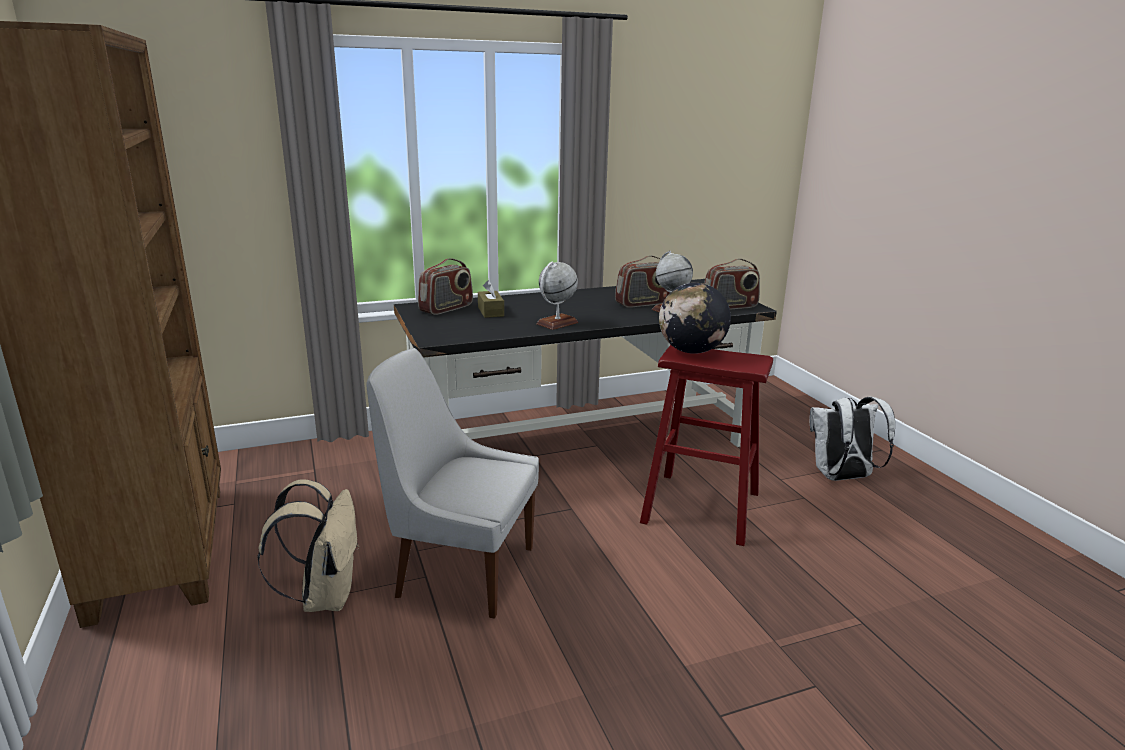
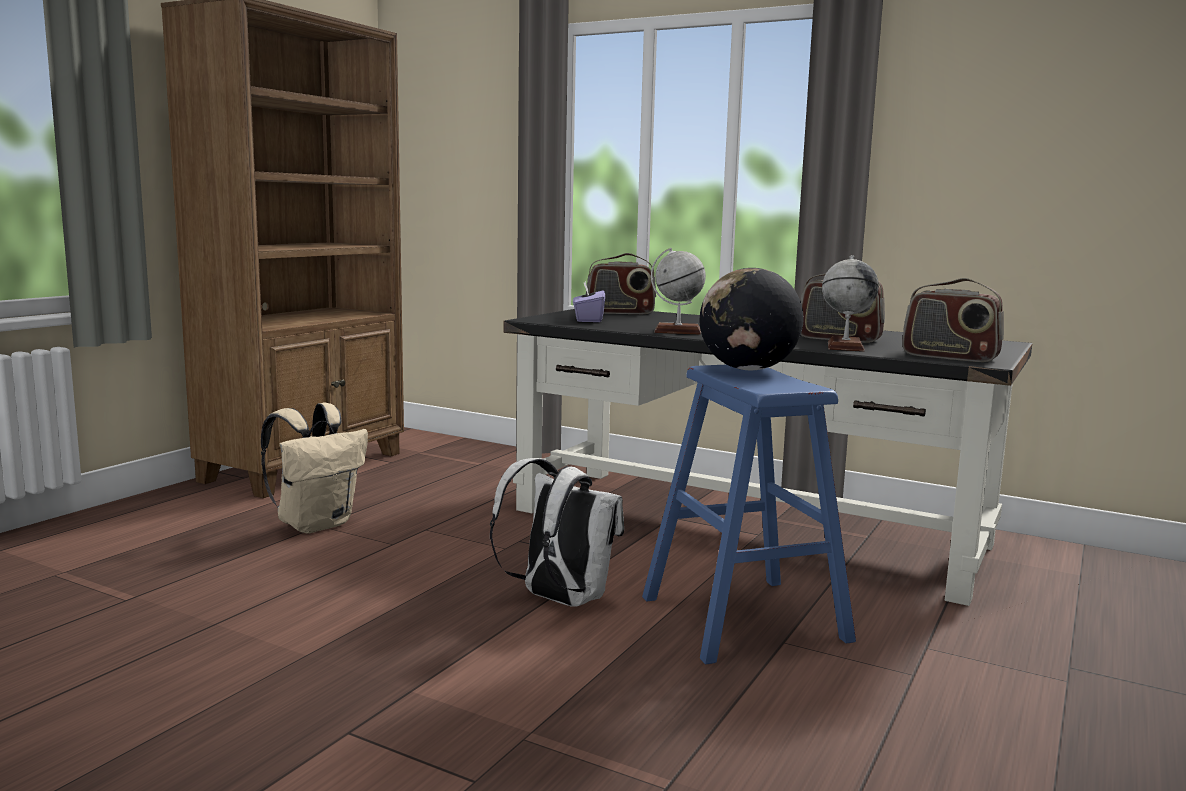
camera: 50 degrees right, 10 degrees down
white chair [366,348,539,619] -> none
brown tissue box [478,280,504,318] -> none
red stool [640,345,773,546] -> blue stool [642,365,856,665]
white backpack [810,396,895,481] -> white backpack moved to [490,458,624,607]
none -> purple tissue box [573,281,605,322]

